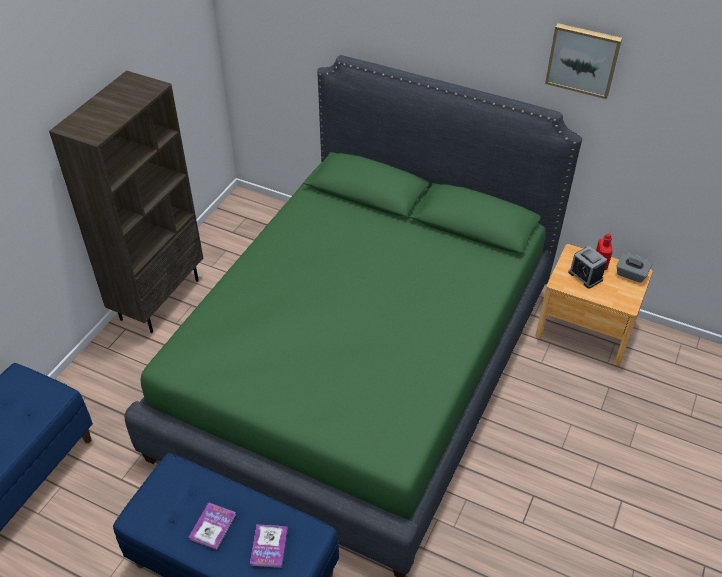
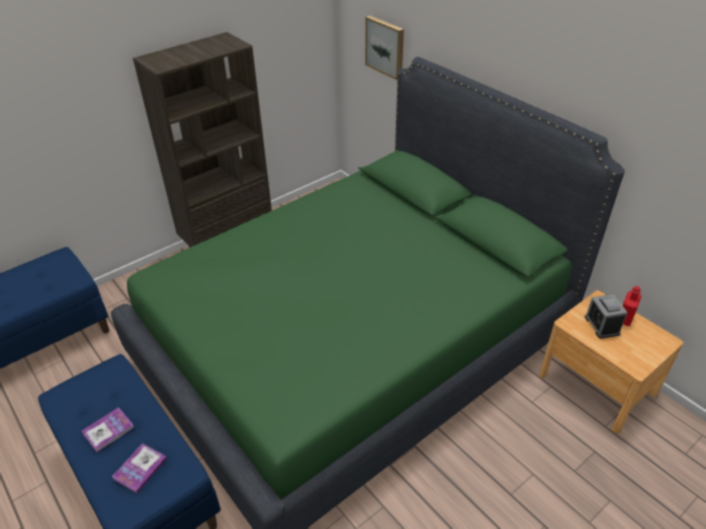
camera: 25 degrees right, 5 degrees down
picture [545,23,622,99] -> picture moved to [365,16,404,80]
grey tissue box [616,253,653,283] -> none

